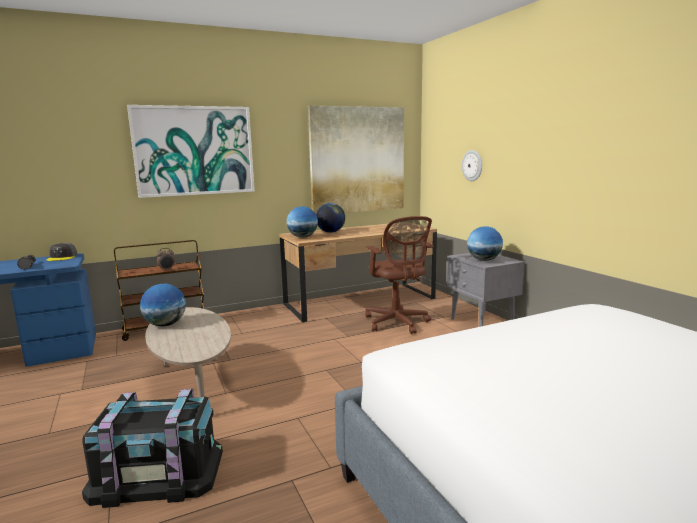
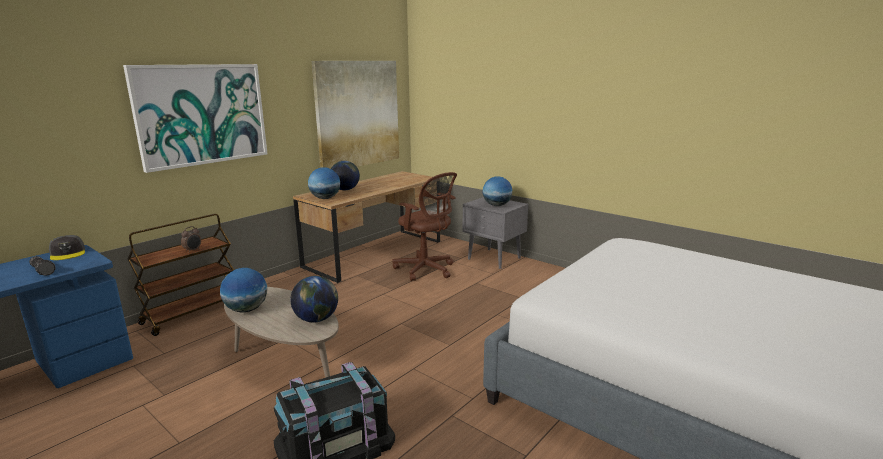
camera: 25 degrees left, 5 degrees up
wall clock [462,150,482,181] -> none
none -> globe [290,276,338,322]

